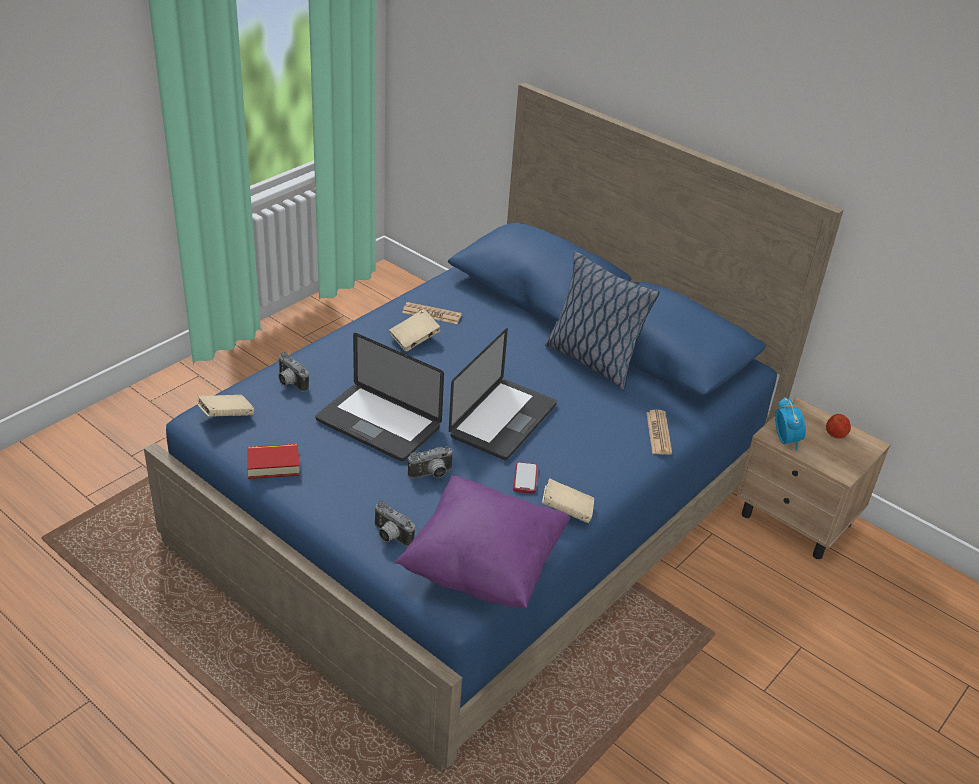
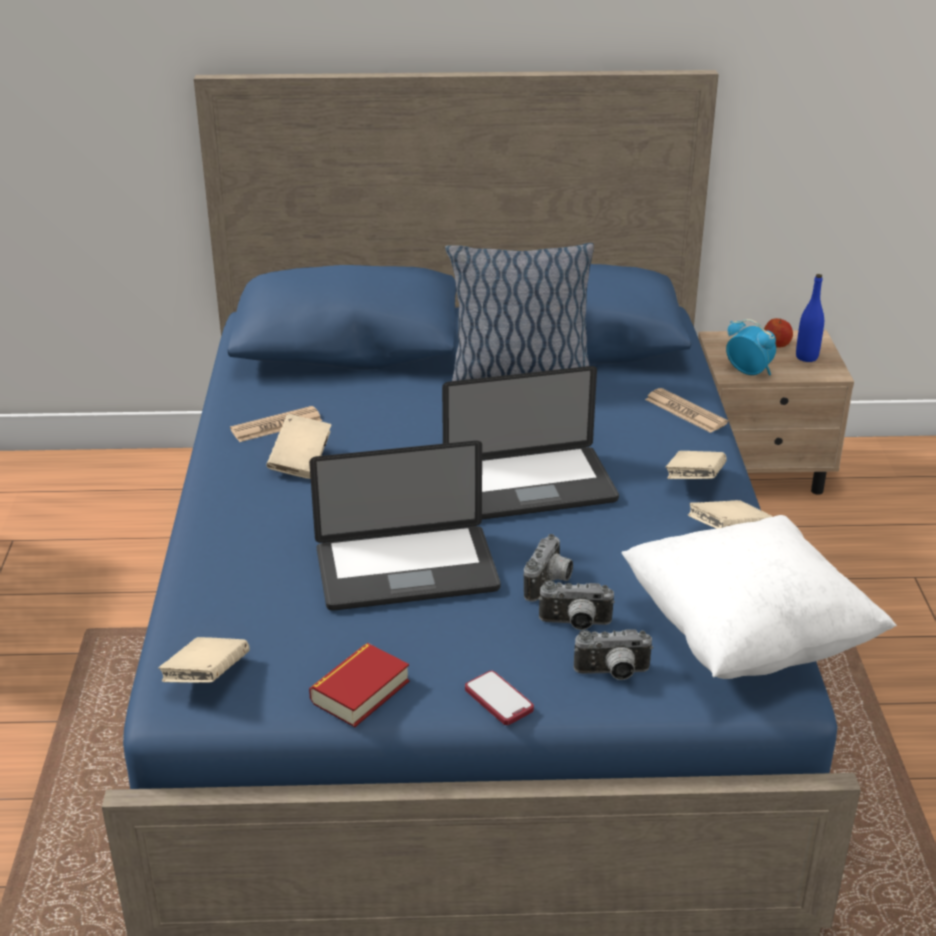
camera: 40 degrees left, 5 degrees down
camera [278,352,309,392] -> camera moved to [539,580,615,630]
purple pillow [394,475,571,608] -> white pillow [622,515,897,679]
laptop [449,328,557,460] -> laptop turned 90 degrees clockwise [442,366,619,520]
phone [513,462,538,494] -> phone moved to [465,671,534,725]
none -> beige book [666,451,727,479]
none -> blue bottle [796,274,824,362]

